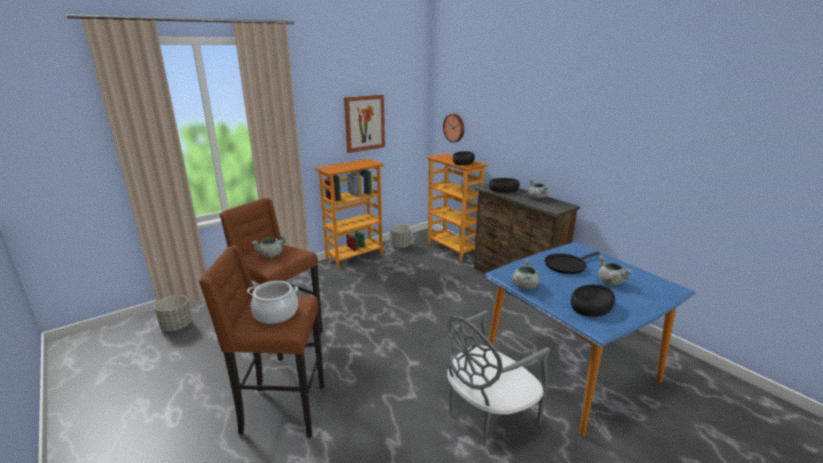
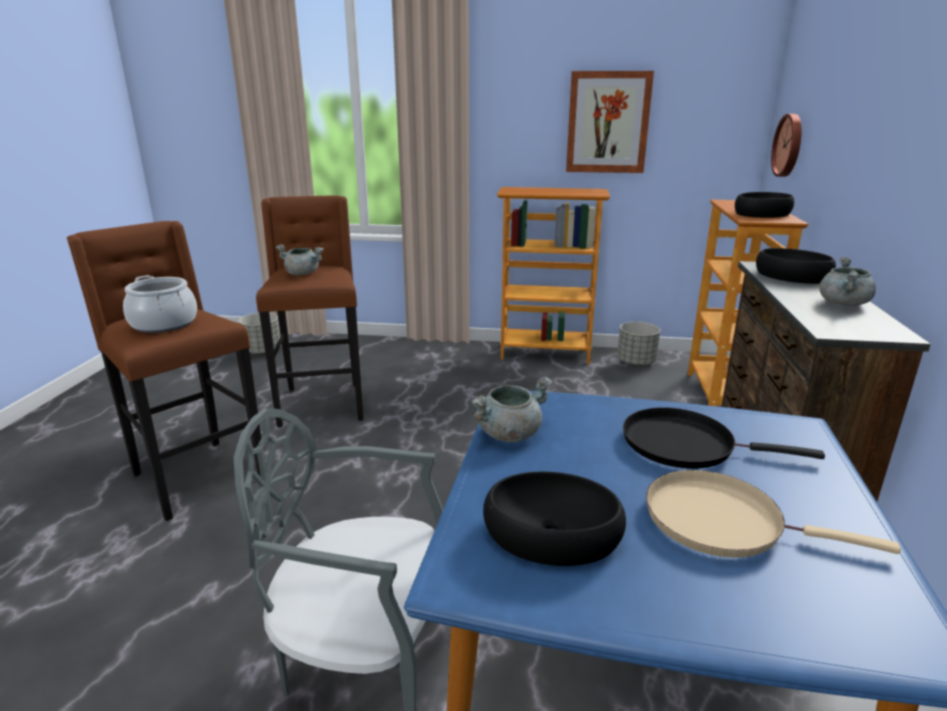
camera: 45 degrees right, 0 degrees up
grey cooking pot [598,256,632,285] -> beige frying pan [646,470,901,558]

